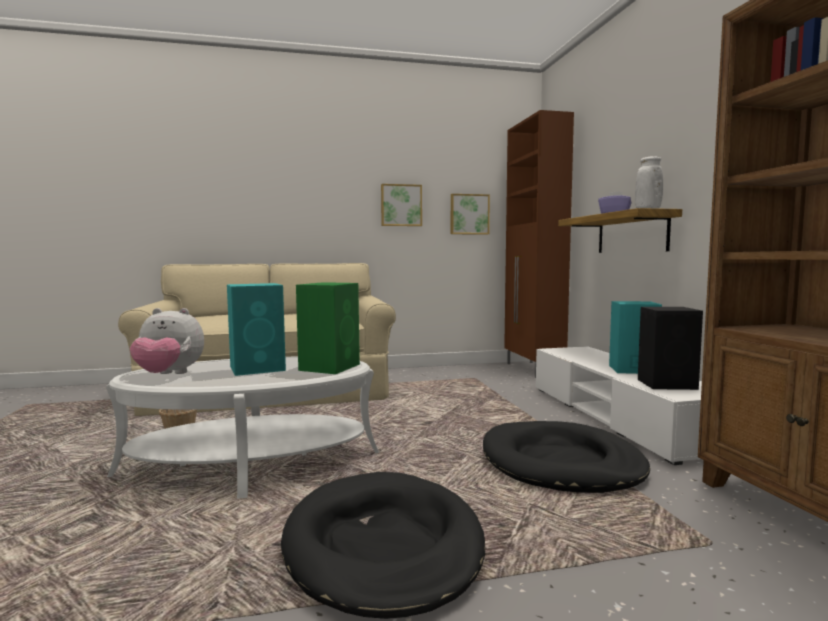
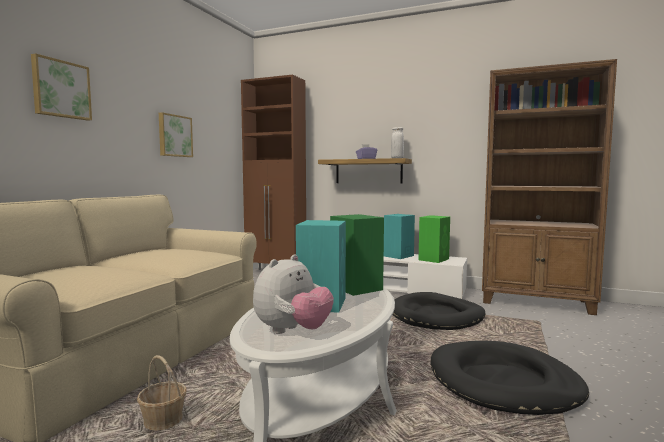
camera: 55 degrees left, 0 degrees up
picture [451,194,490,235] -> picture moved to [31,53,92,121]
black speaker [638,307,703,390] -> green speaker [419,215,450,263]

